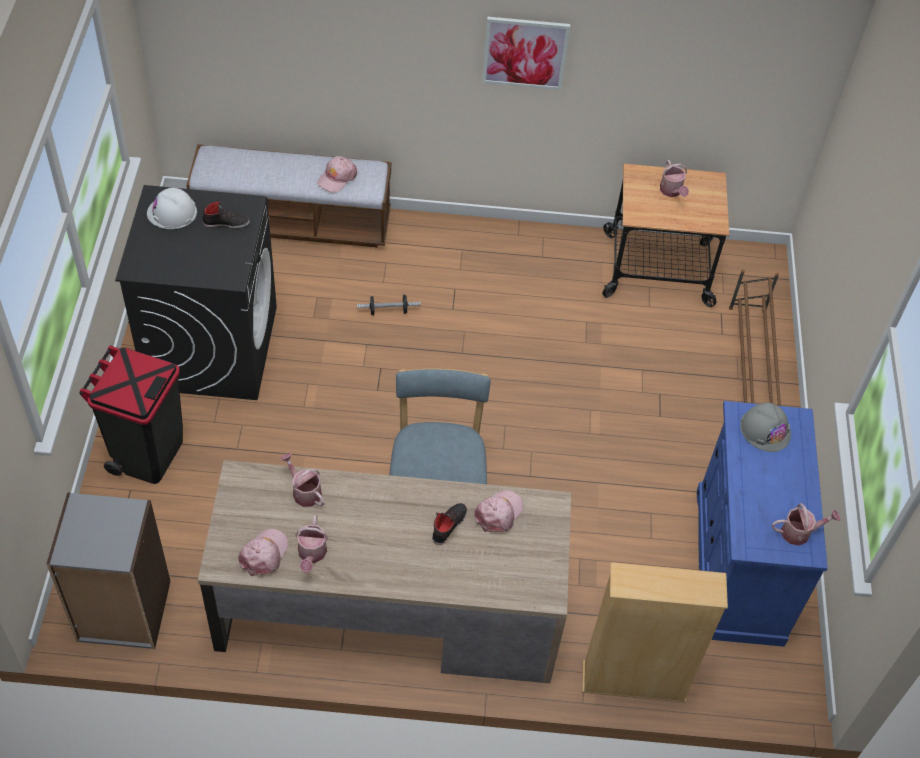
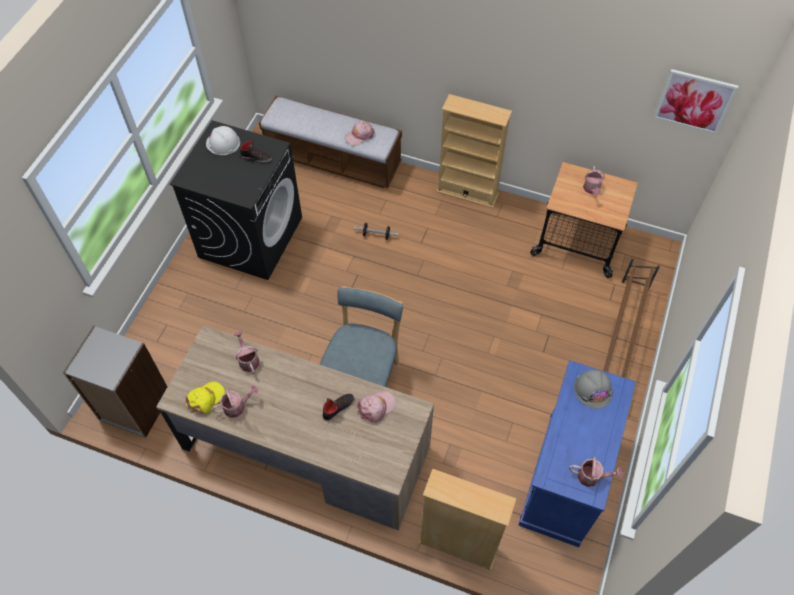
camera: 20 degrees right, 5 degrees up
black trash can [79,346,183,484] -> none
pink cap [238,529,288,576] -> yellow cap [186,382,225,414]
watering can [295,515,328,573] -> watering can turned 135 degrees counterclockwise [211,385,258,418]
picture [482,17,570,90] -> picture moved to [654,69,738,134]
none -> beige bookcase [437,94,512,208]

